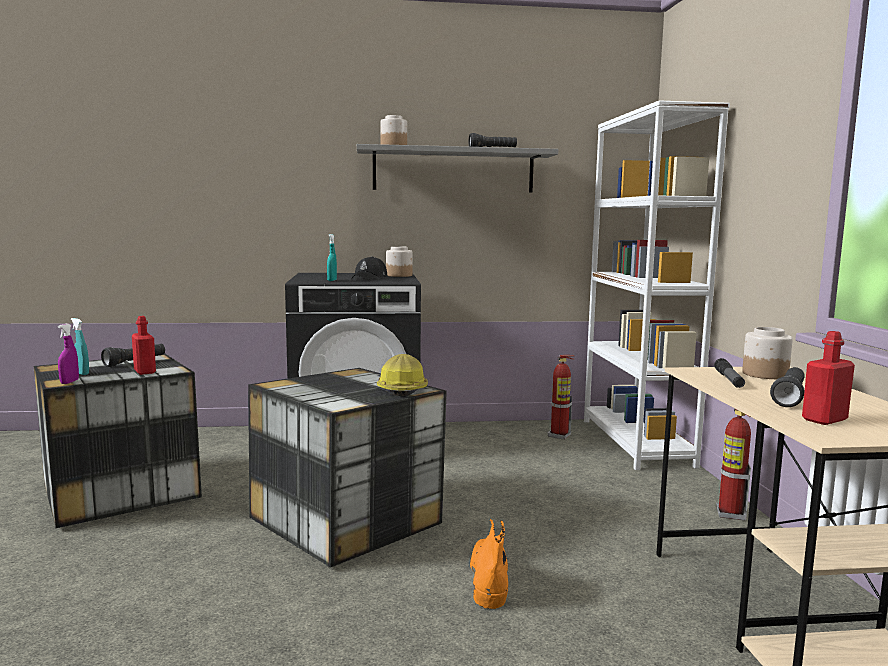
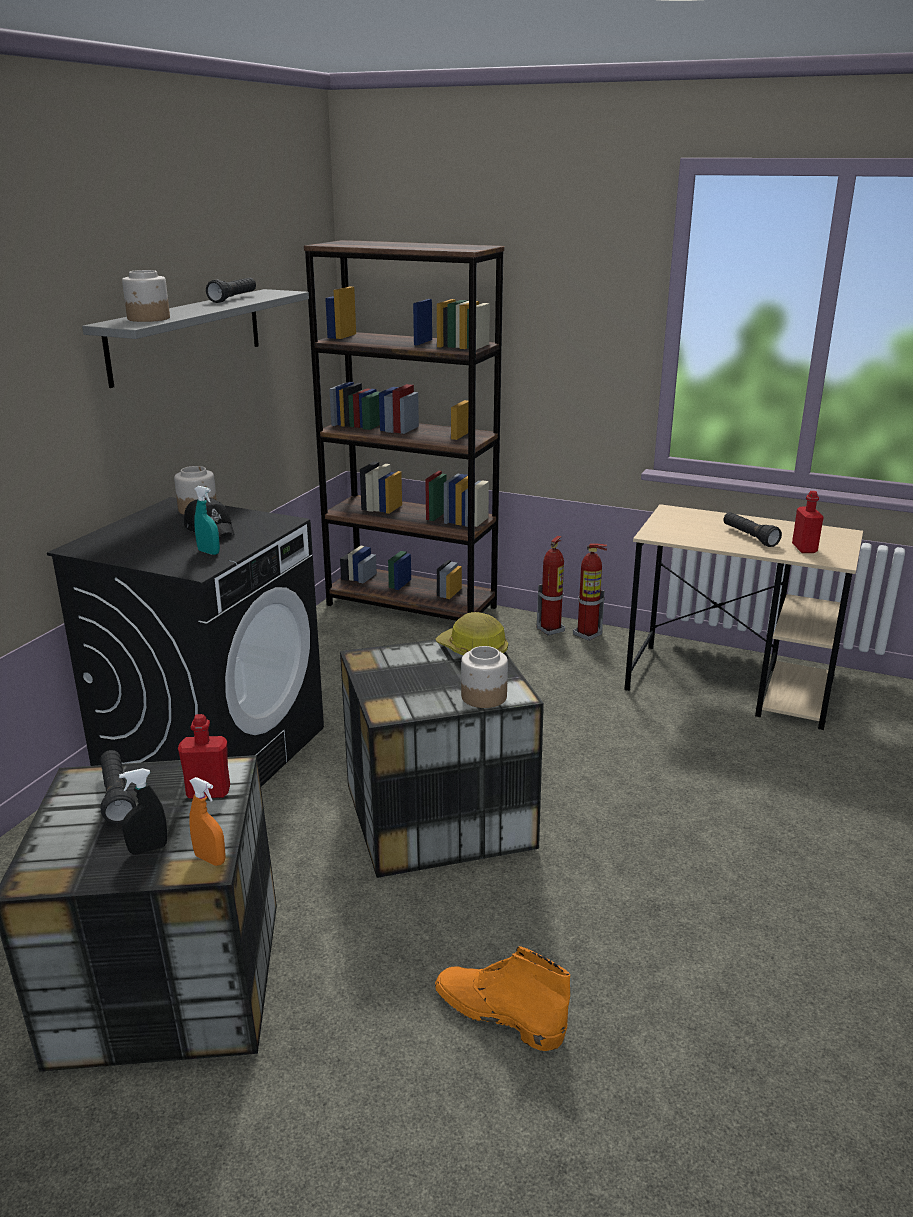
camera: 60 degrees left, 15 degrees up
purple spray bottle [58,323,79,384] -> orange spray bottle [189,777,225,866]
turquoise spray bottle [71,318,89,375] -> black spray bottle [119,768,167,854]
orange boot [470,519,508,609] -> orange boot moved to [435,946,570,1051]
fire extinguisher [548,355,575,440] -> fire extinguisher moved to [536,536,565,636]
white bookcase [584,100,730,470] -> brown bookcase [304,240,505,621]
flashlight [714,358,745,388] -> none
jar [742,327,793,379] -> jar moved to [461,646,508,708]

